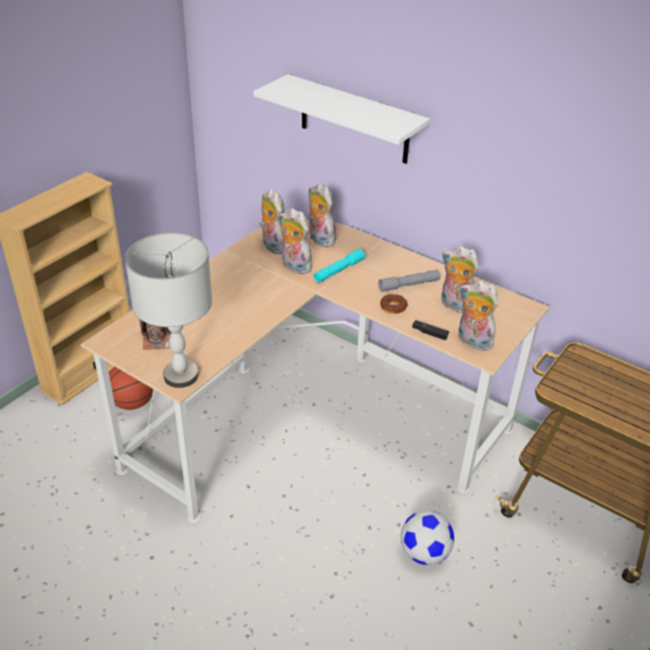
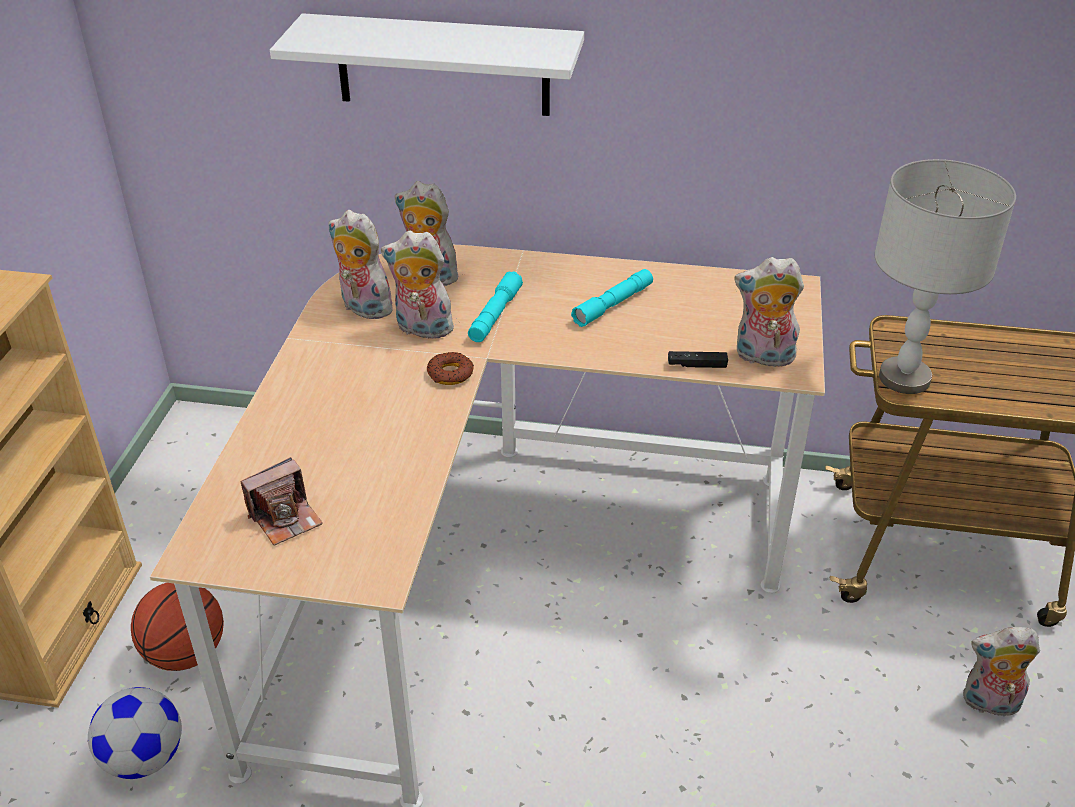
camera: 25 degrees left, 0 degrees up
grey table lamp [125,232,212,388] -> grey table lamp moved to [875,159,1016,394]
grey flashlight [378,270,441,292] -> turquoise flashlight [571,269,653,327]
donut [380,294,408,314] -> donut moved to [427,352,474,385]
football [401,510,454,565] -> football moved to [88,687,182,779]
plush toy [441,246,479,313] -> plush toy moved to [963,627,1040,717]

